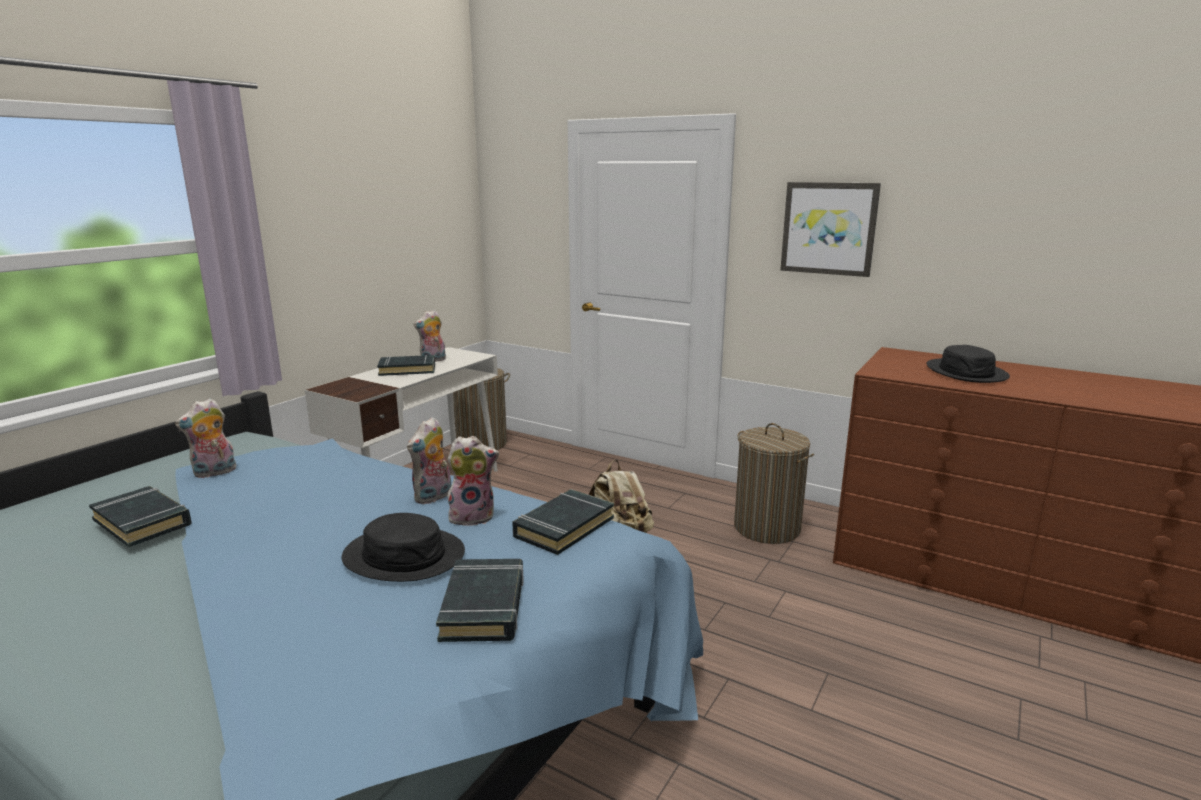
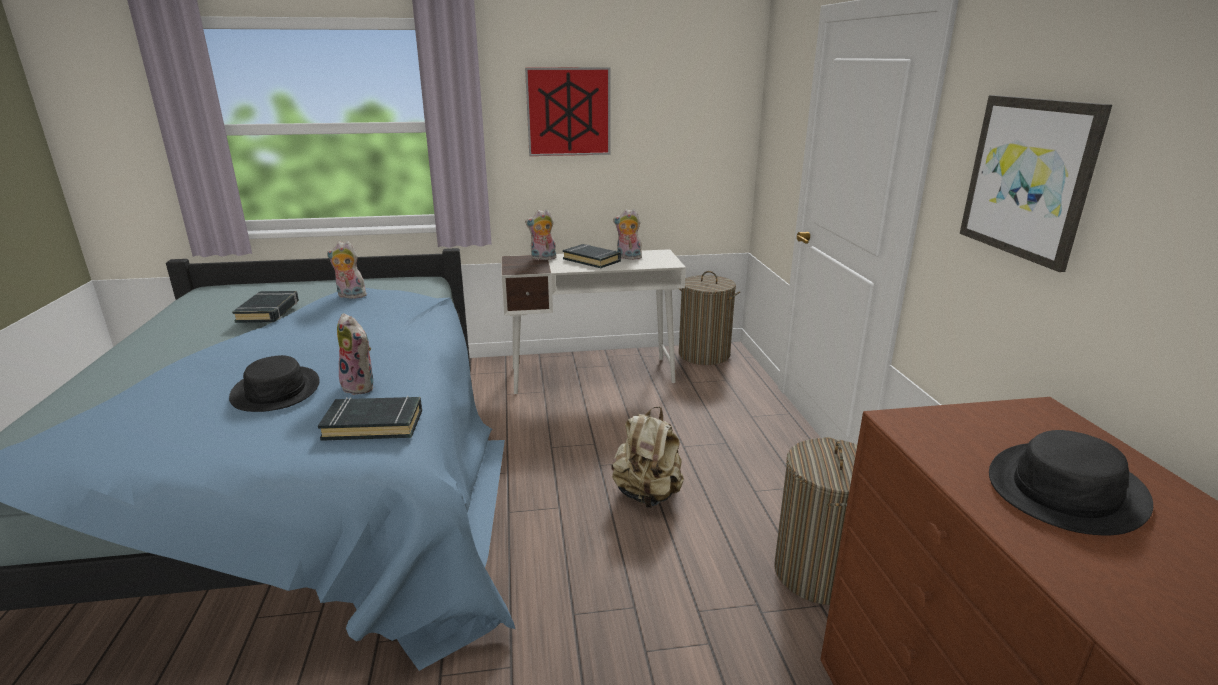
camera: 50 degrees right, 5 degrees up
plush toy [407,417,451,504] -> plush toy moved to [525,209,557,260]
black book [436,559,524,642] -> none
none -> picture [525,67,610,156]

